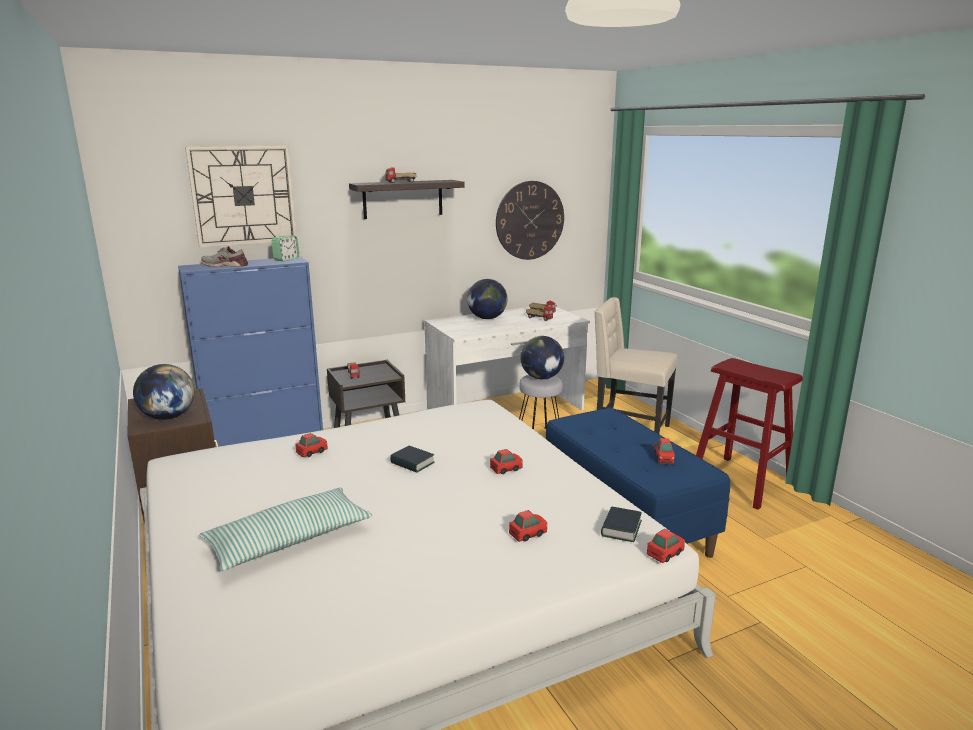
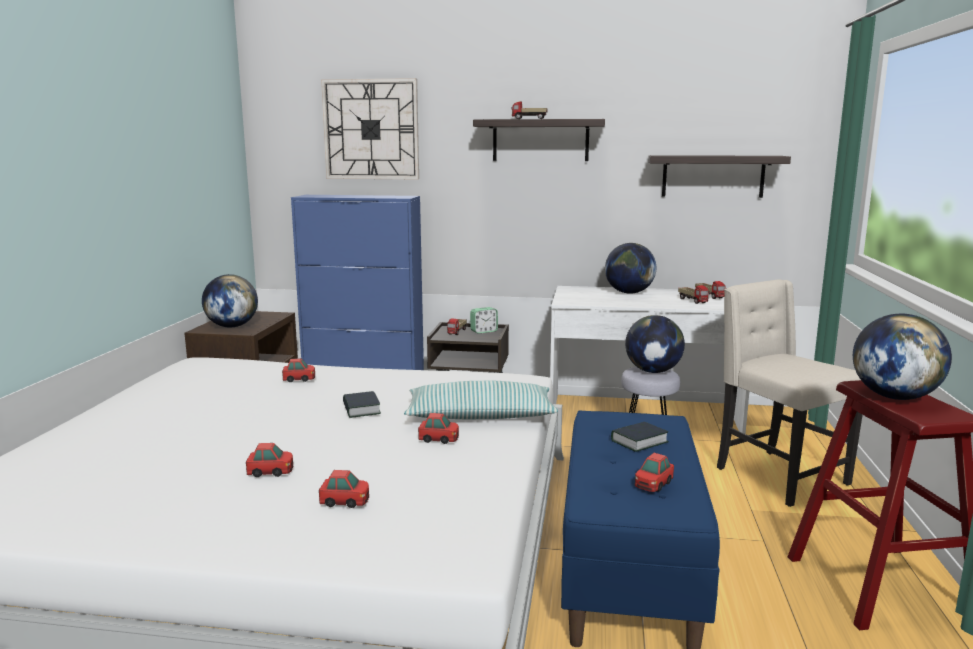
camera: 35 degrees right, 5 degrees down
pillow [199,488,372,571] -> pillow moved to [404,381,558,419]
grey shoe [201,246,248,267] -> none
alarm clock [271,236,299,262] -> alarm clock moved to [470,307,498,334]
wall clock [496,181,564,260] -> shelf [648,155,791,198]
book [601,506,642,542] -> book moved to [611,422,669,452]
toy car [647,529,685,563] -> toy car moved to [246,443,293,477]
none -> globe [853,314,952,400]

